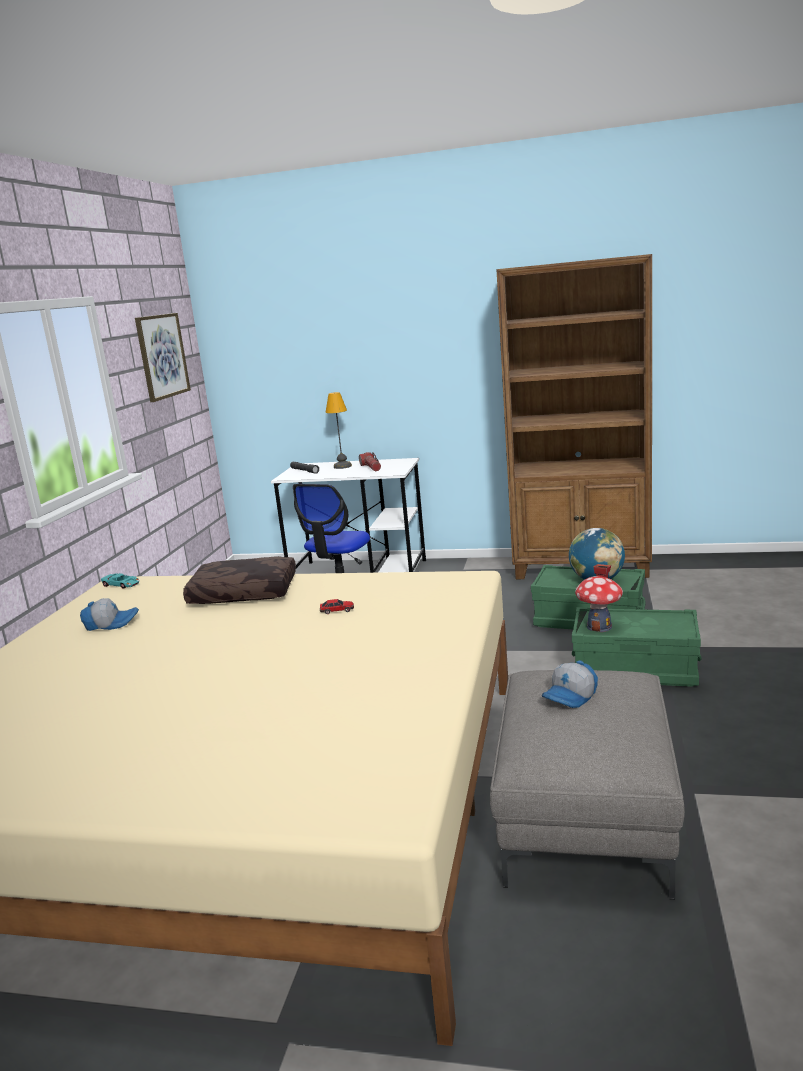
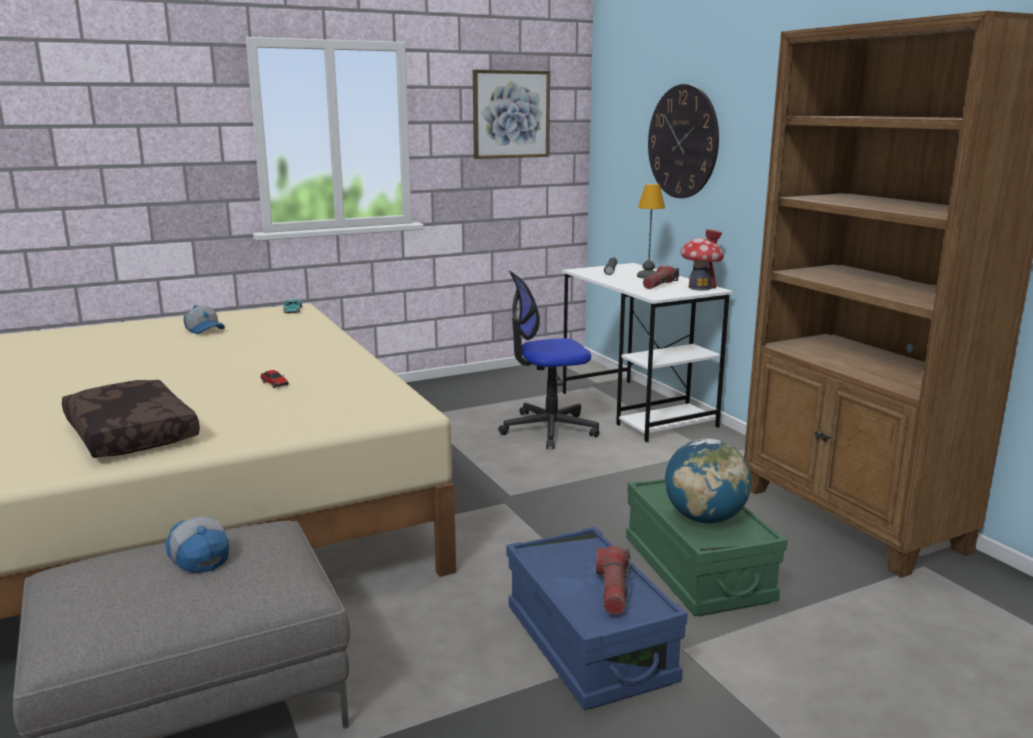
camera: 50 degrees right, 0 degrees up
brown pillow [183,556,296,604] -> brown pillow moved to [62,380,200,458]
cap [542,660,598,708] -> cap turned 45 degrees clockwise [165,516,229,573]
green storage box [572,607,702,687] -> blue storage box [506,527,688,710]
toy house [575,564,623,632] -> toy house moved to [680,229,724,290]
none -> flashlight [596,545,631,615]
none -> wall clock [648,84,719,198]

